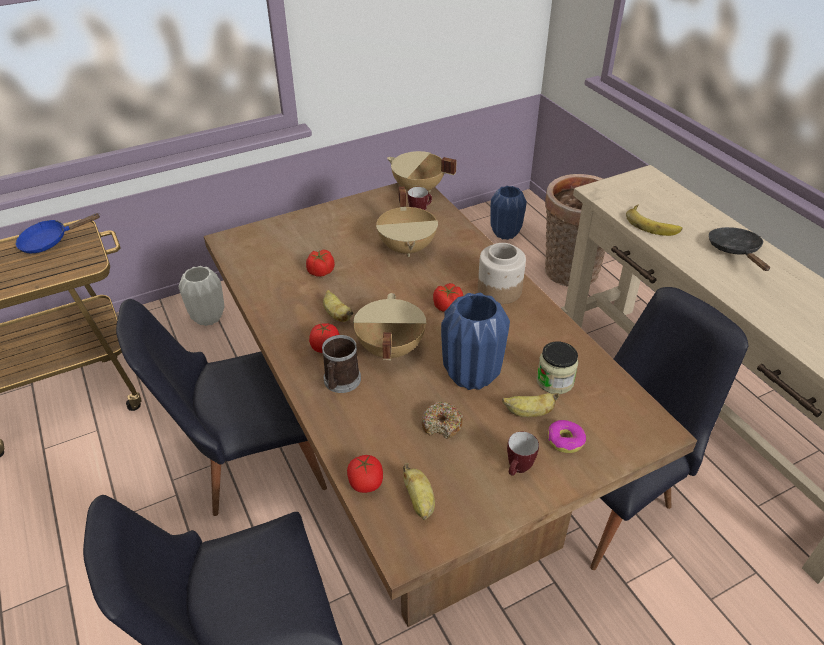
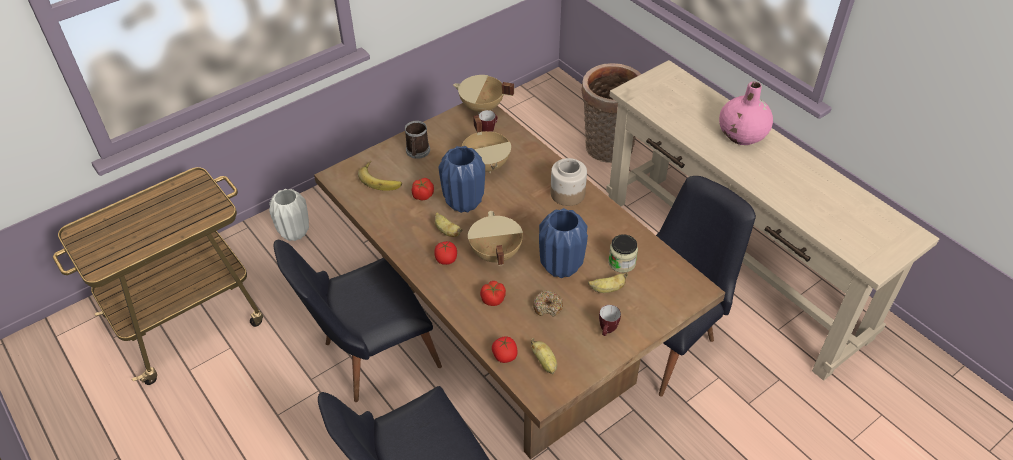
camera: 10 degrees left, 5 degrees up
blue frying pan [16,213,100,253] -> none
mug [322,335,361,393] -> mug moved to [405,121,430,159]
tomato [433,283,463,312] -> tomato moved to [480,281,506,306]
blue vase [490,186,527,240] -> blue vase moved to [439,146,485,213]
donut [548,420,586,453] -> none
banana [626,204,683,236] -> banana moved to [358,161,402,191]
black frying pan [709,227,770,271] -> pink vase [719,81,773,145]

